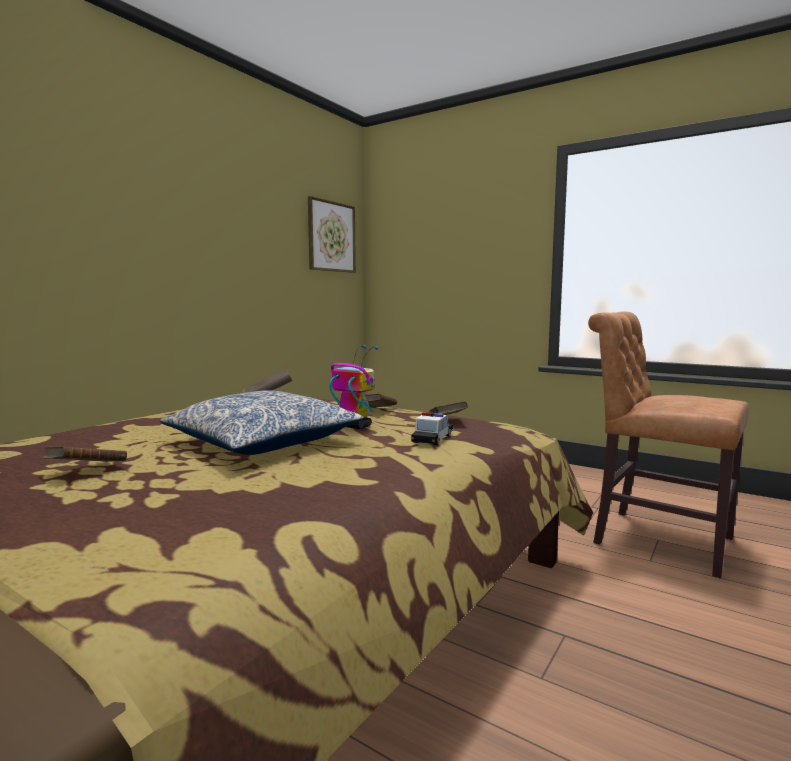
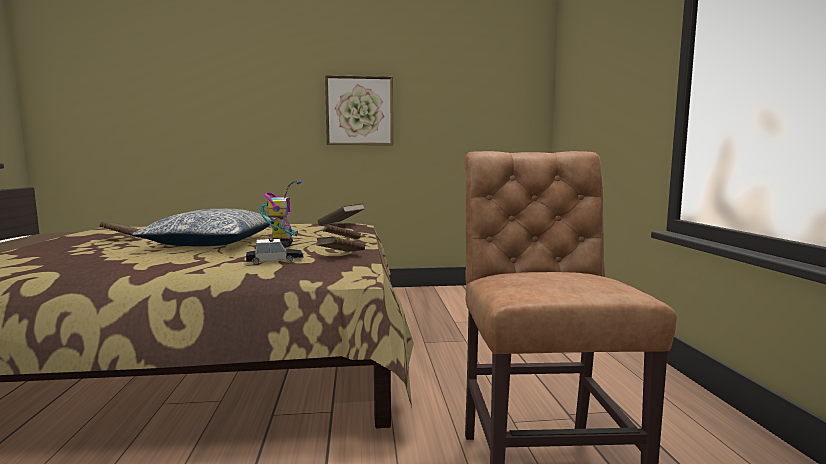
camera: 50 degrees right, 0 degrees up
picture [308,196,356,273] -> picture moved to [325,75,393,145]

